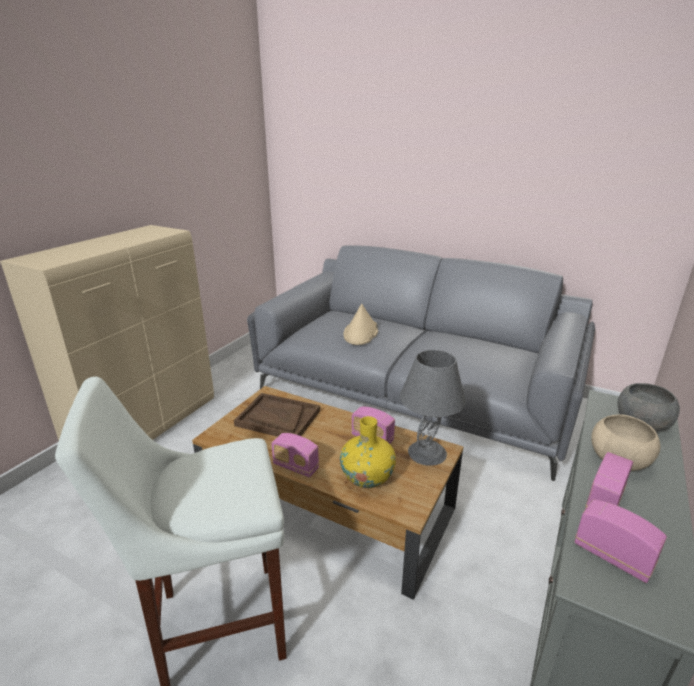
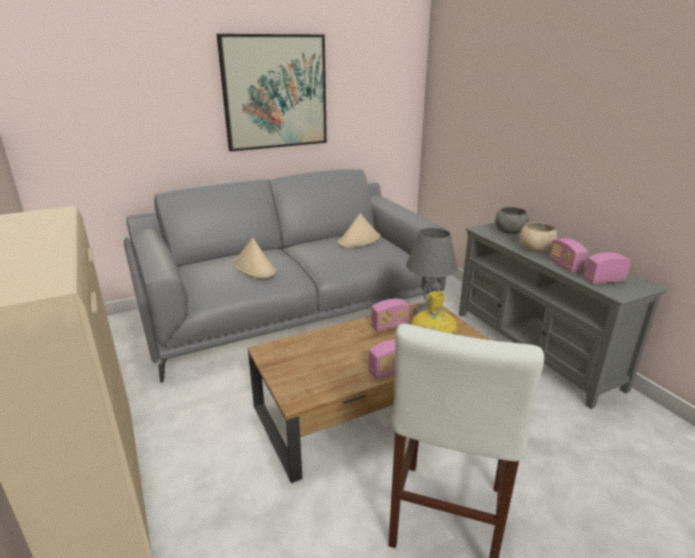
camera: 55 degrees left, 0 degrees up
brown tray [234,393,320,437] -> none
none -> picture [217,34,327,152]
none -> beige hat [338,213,380,247]

